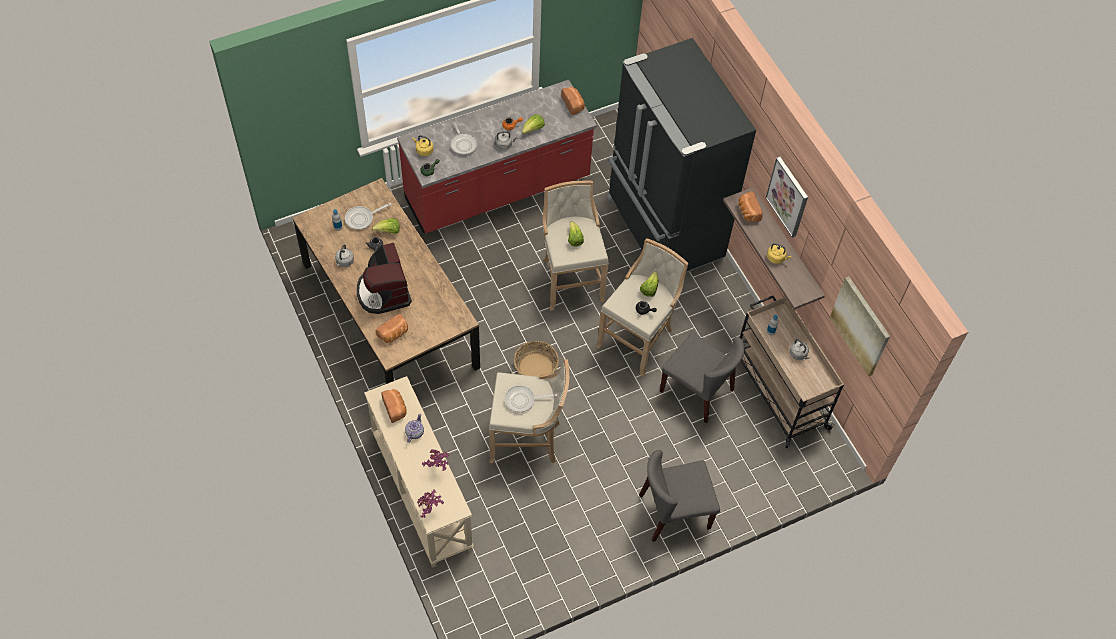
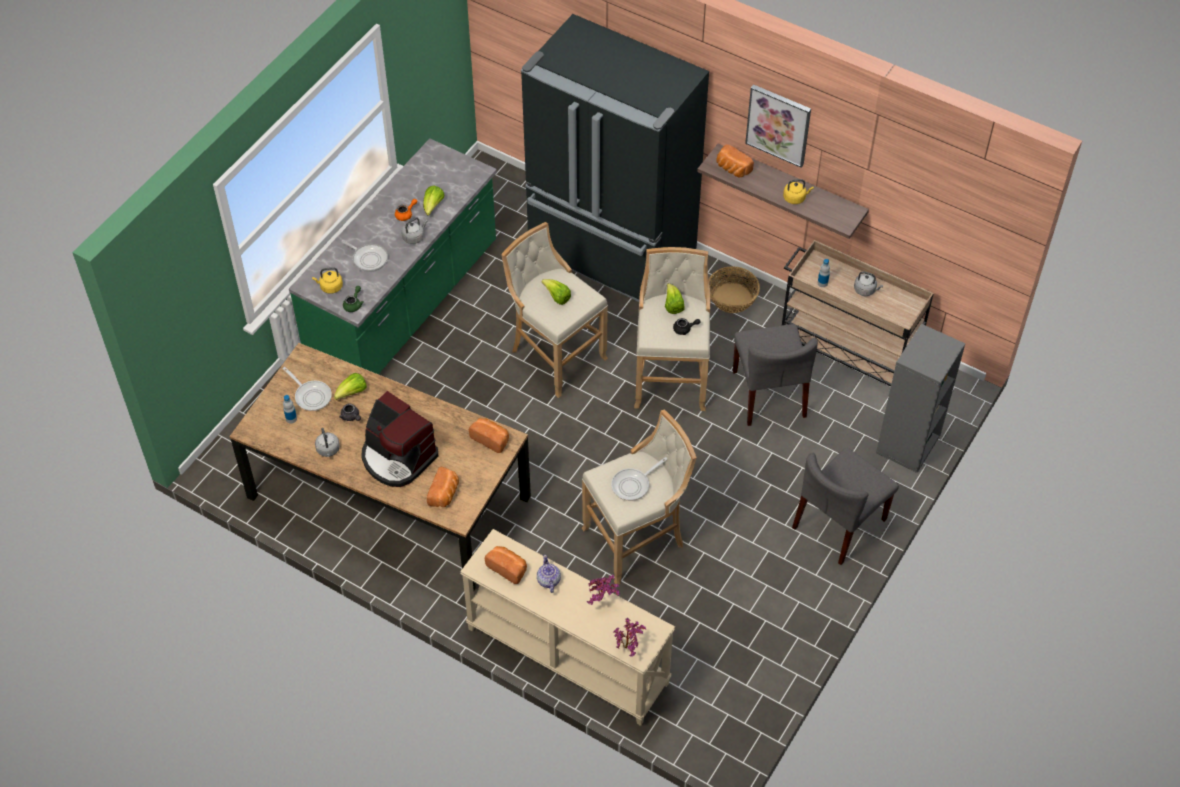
camera: 30 degrees left, 5 degrees down
frying pan [345,203,391,230] -> frying pan turned 75 degrees counterclockwise [283,367,332,411]
red counter [397,80,597,233] -> green counter [289,138,497,374]
basket [514,341,559,377] -> basket moved to [709,266,760,313]
bread [561,87,585,115] -> bread moved to [469,418,509,453]
grey chair [660,332,744,424] -> grey chair turned 75 degrees clockwise [733,324,818,426]
picture [830,276,890,376] -> none
none -> grey bookcase [876,324,965,473]

